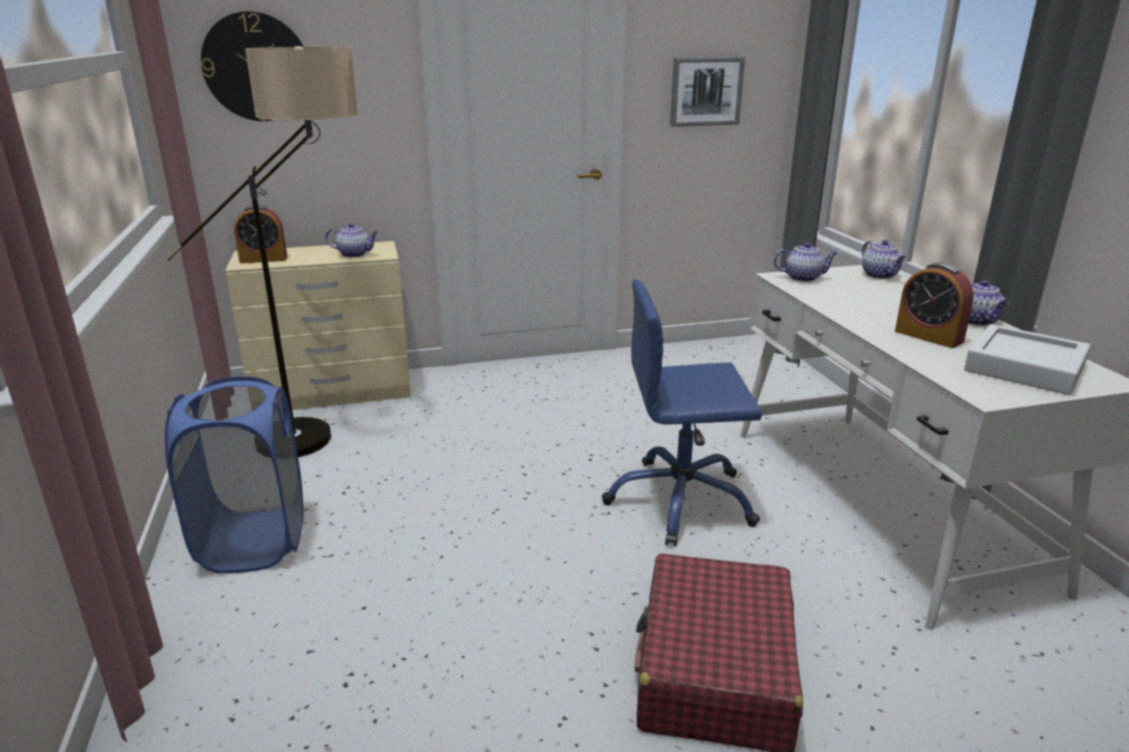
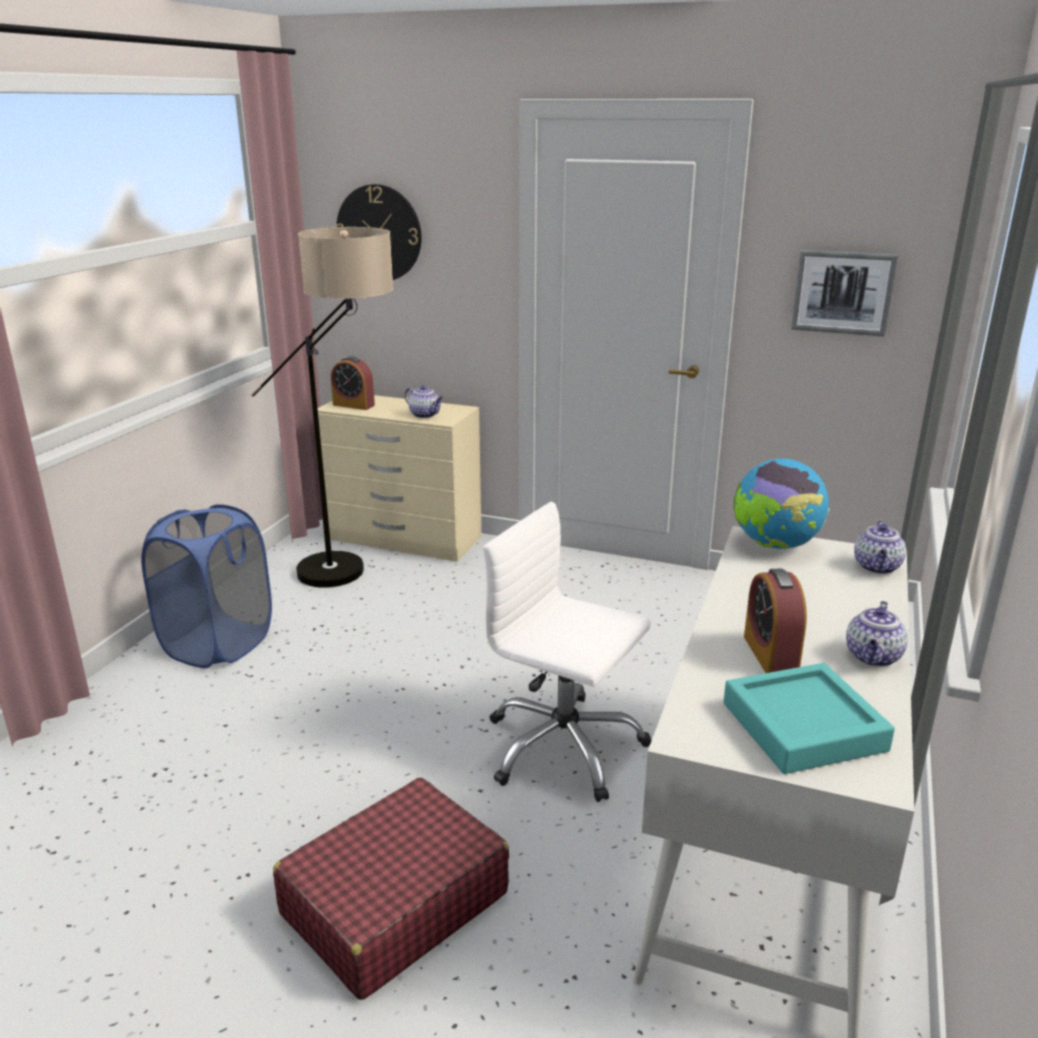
camera: 35 degrees right, 0 degrees up
blue office chair [602,279,762,546] -> white office chair [483,502,652,802]
teapot [774,242,838,282] -> globe [733,459,829,549]
grey tray [964,324,1091,395] -> turquoise tray [724,663,895,774]

